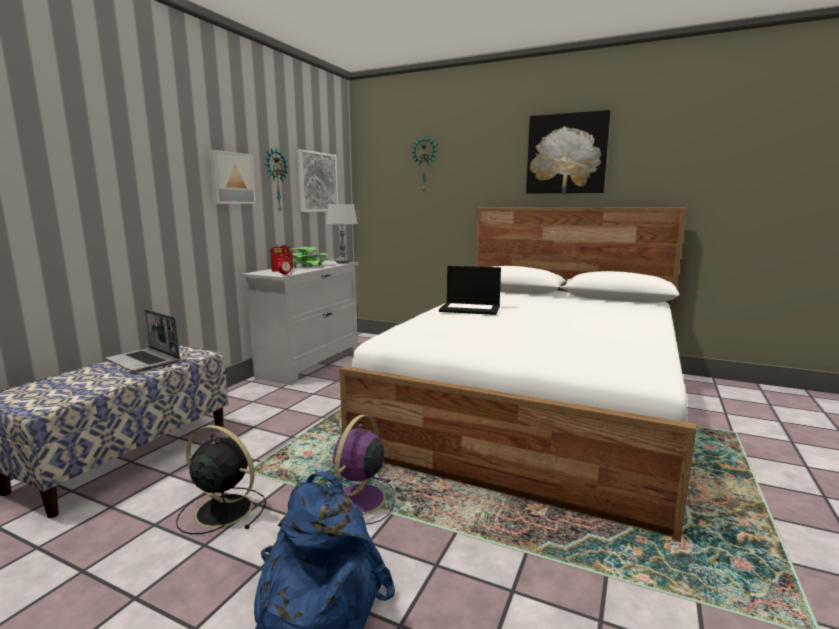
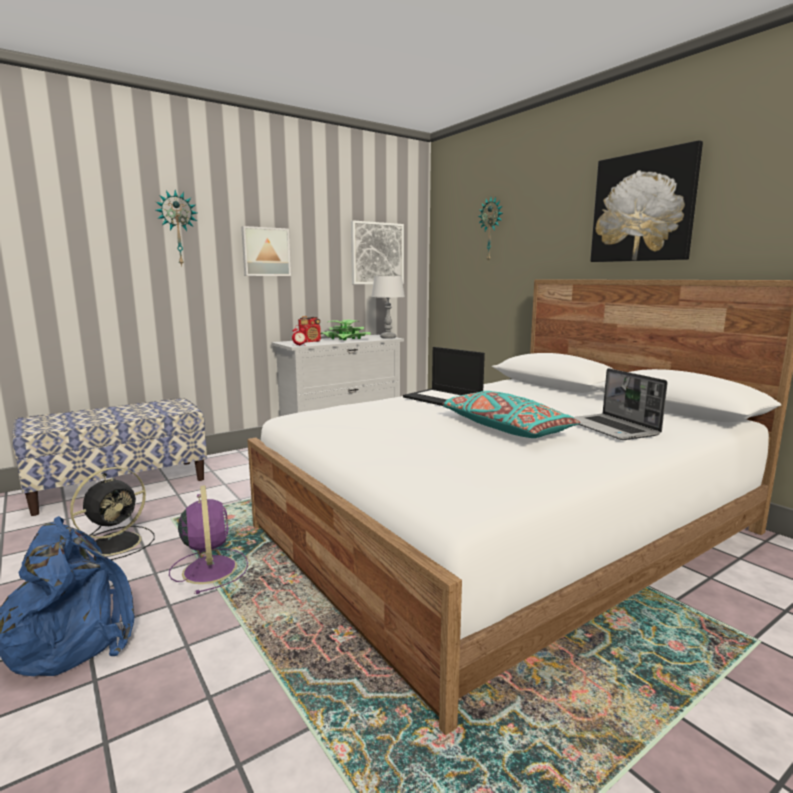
camera: 30 degrees right, 0 degrees up
laptop [105,310,180,372] -> laptop moved to [574,368,667,440]
black fan [176,425,266,534] -> black fan turned 75 degrees clockwise [70,467,155,560]
wall clock [265,148,288,211] -> wall clock moved to [156,190,197,267]
purple fan [333,415,395,524] -> purple fan turned 105 degrees clockwise [169,485,248,594]
none -> turquoise pillow [442,391,581,438]

